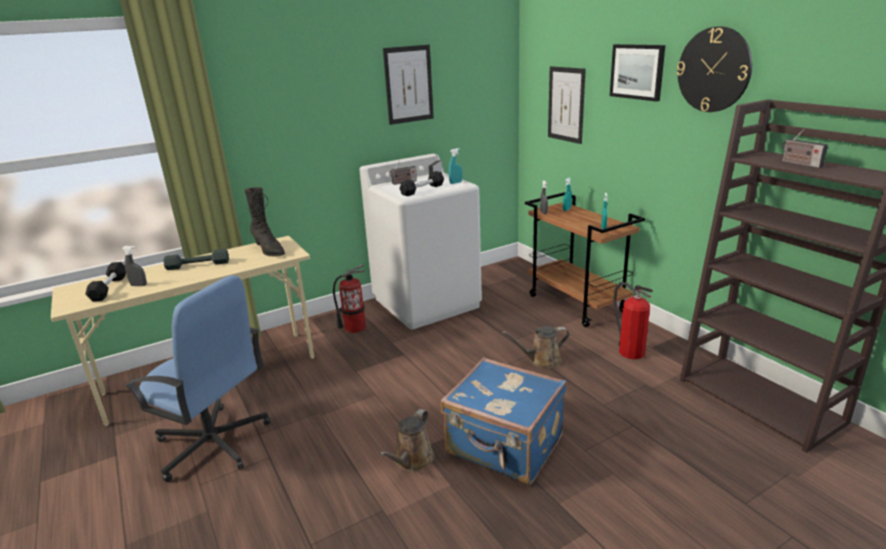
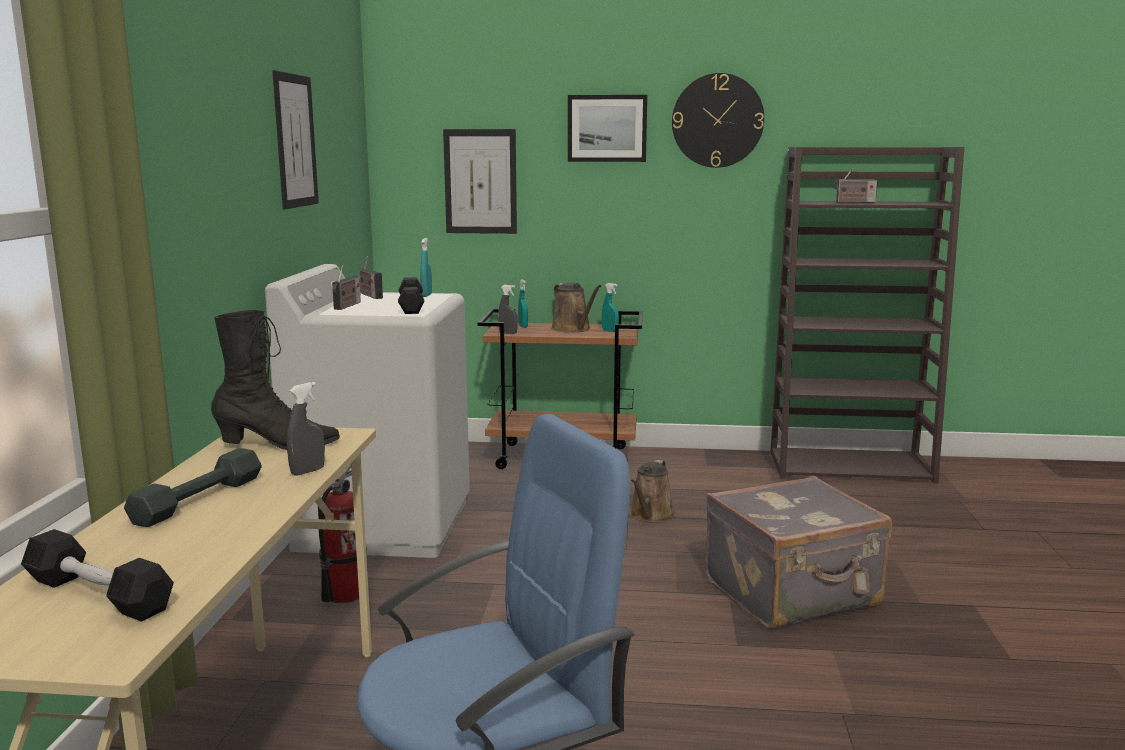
camera: 55 degrees left, 10 degrees down
grey spray bottle [122,246,147,286] -> grey spray bottle moved to [287,382,325,476]
brown watering can [379,409,434,472] -> brown watering can moved to [551,282,601,333]
blue suitcase [441,357,567,485] -> grey suitcase [705,475,892,629]
fire extinguisher [613,282,653,359] -> none

